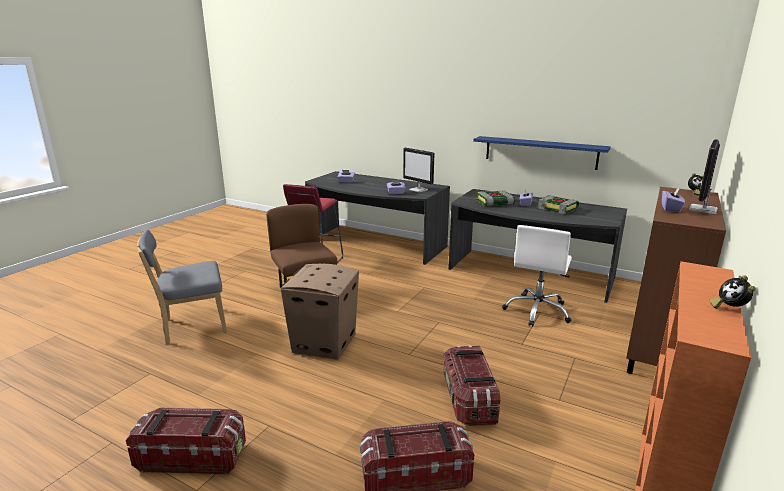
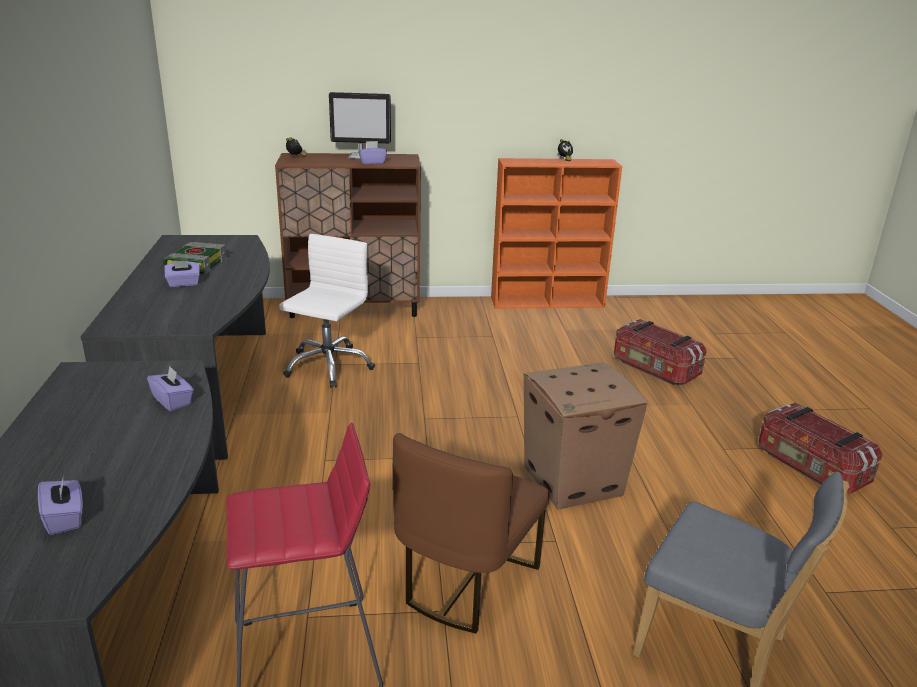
camera: 125 degrees left, 5 degrees up
monitor [403,148,434,192] -> none
storage box [443,345,501,426] -> none
blue shelf [473,136,611,170] -> none
book [476,190,515,206] -> none
white office chair [502,225,572,327] -> white office chair turned 60 degrees counterclockwise [279,234,375,388]

